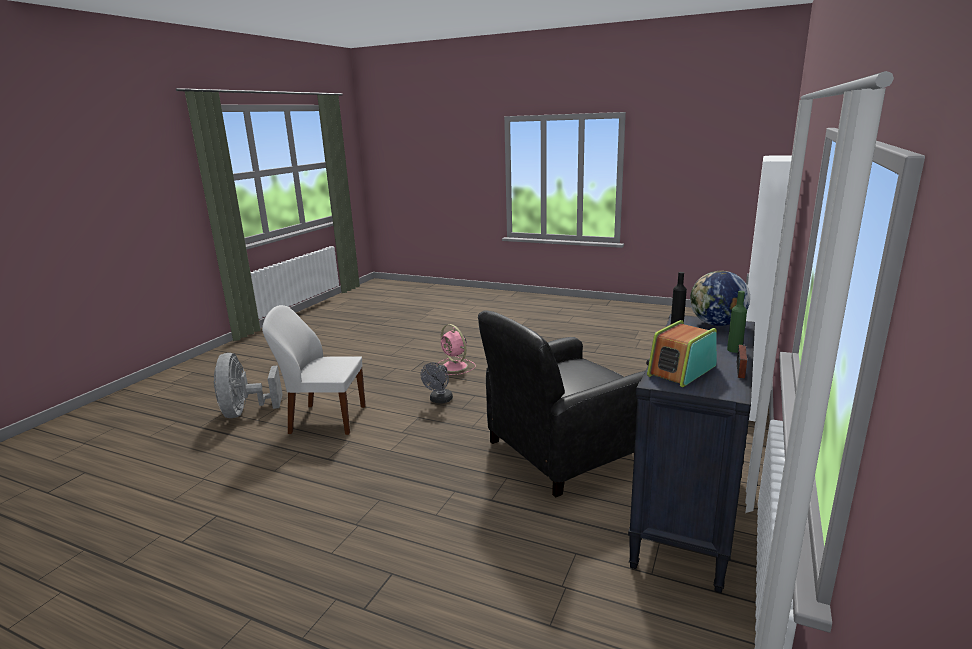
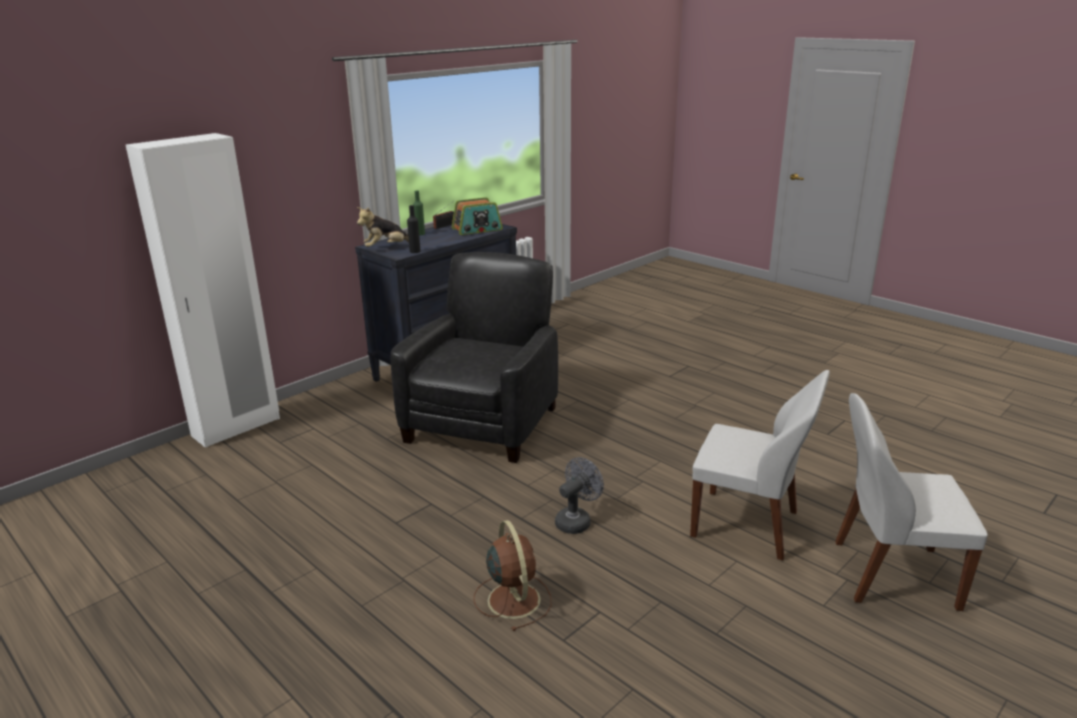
camera: 160 degrees left, 5 degrees up
grey fan [213,353,283,418] -> white chair [835,393,988,611]
pink fan [436,324,476,375] -> brown fan [473,520,552,631]
black armchair [478,310,645,497] -> black armchair turned 60 degrees counterclockwise [391,252,558,463]
globe [690,271,750,326] -> plush toy [357,207,409,247]

